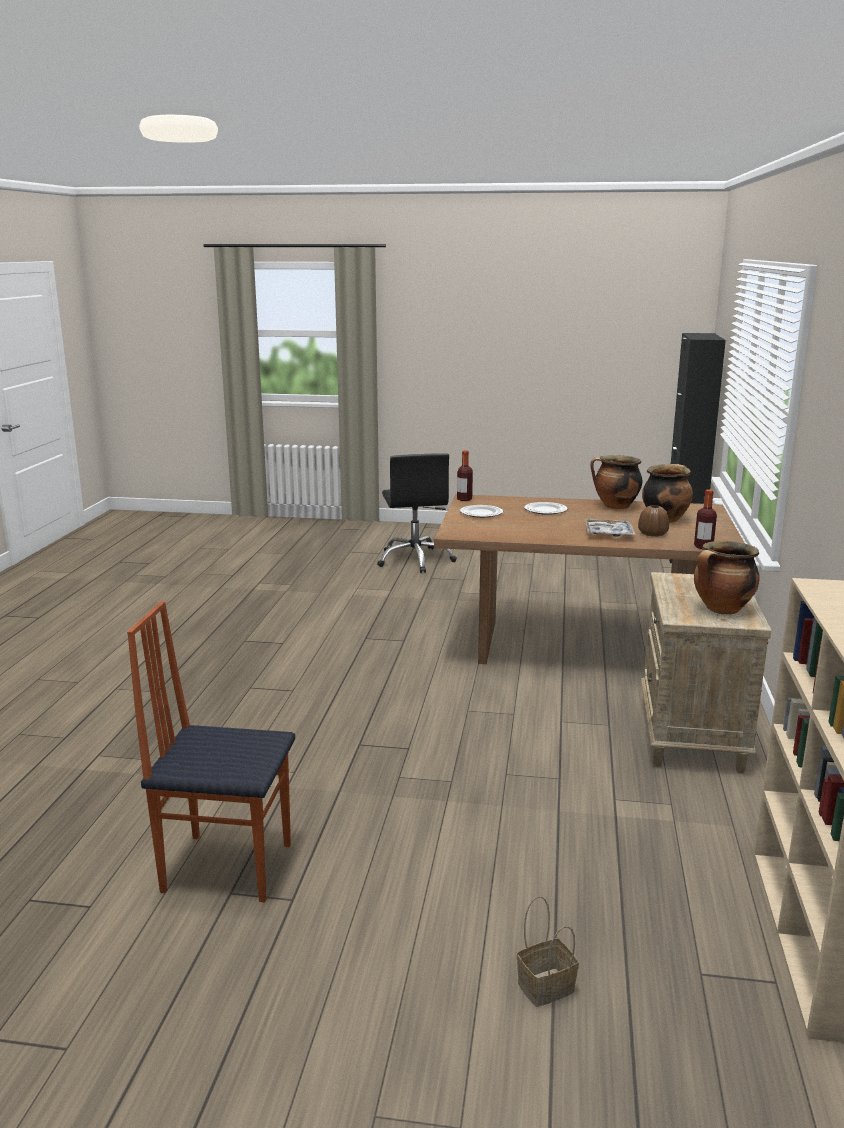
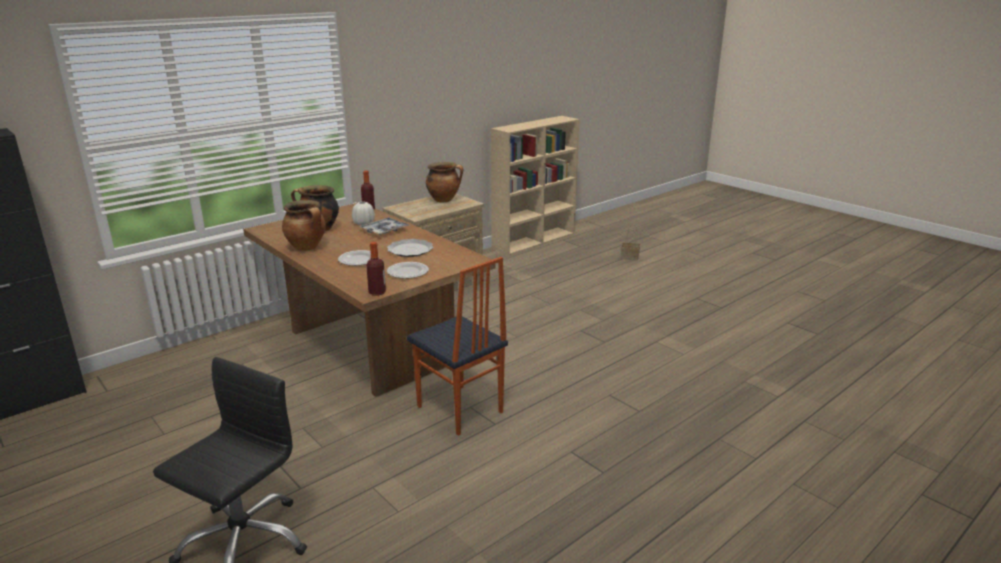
camera: 140 degrees left, 5 degrees up
chair [127,601,295,902] -> chair moved to [407,257,508,436]
brown vase [638,505,669,537] -> white vase [352,202,375,225]
none -> plate [387,239,434,257]

